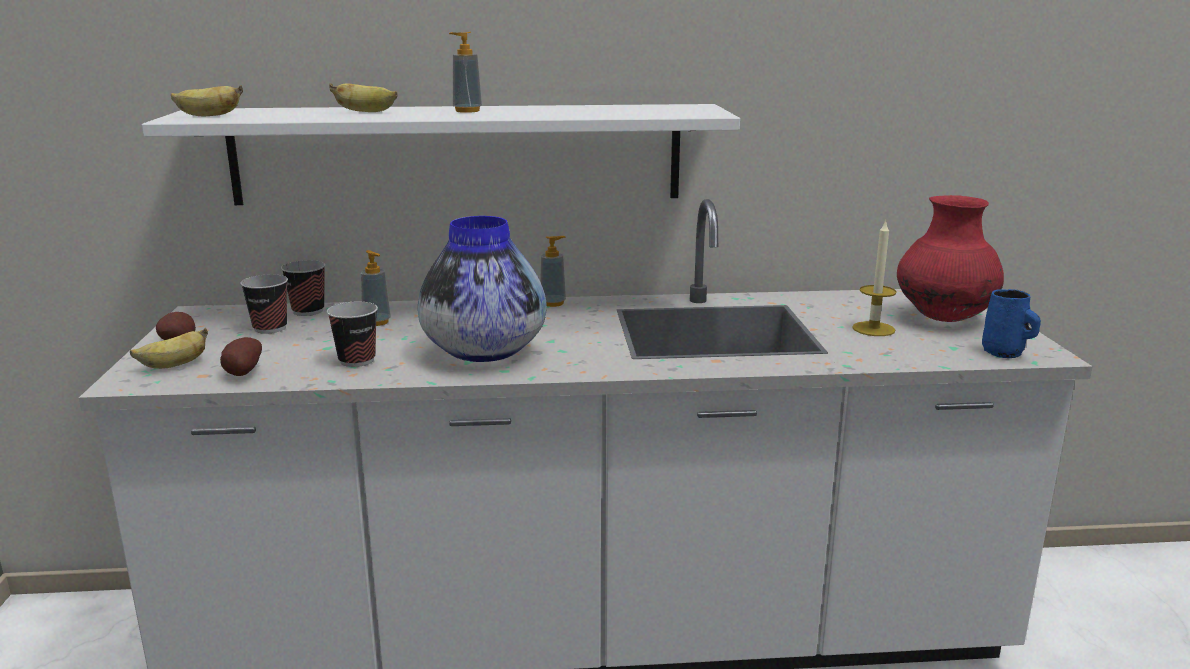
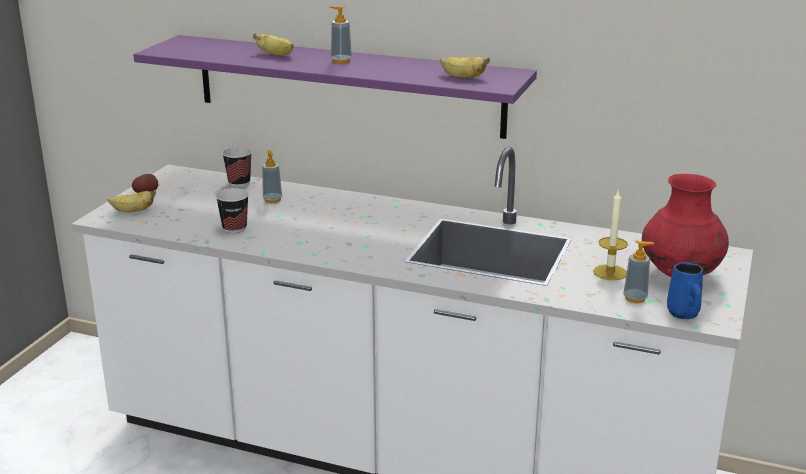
camera: 25 degrees right, 5 degrees up
white shelf [142,104,740,205] -> purple shelf [133,35,537,139]
banana [171,85,243,116] -> banana moved to [440,57,490,78]
potato [220,337,262,376] -> none
cup [240,274,288,334] -> none
vase [418,216,547,362] -> none
soap dispenser [540,236,566,307] -> soap dispenser moved to [623,241,654,303]

